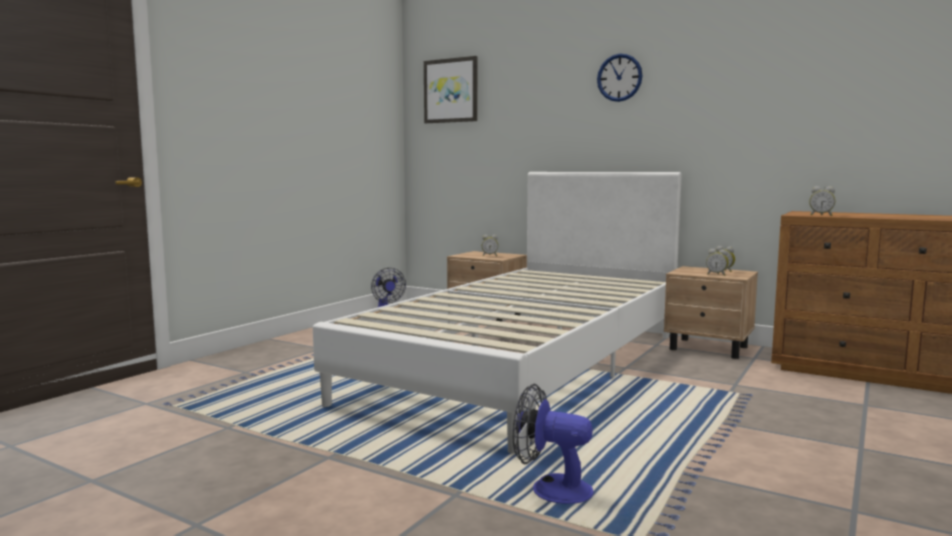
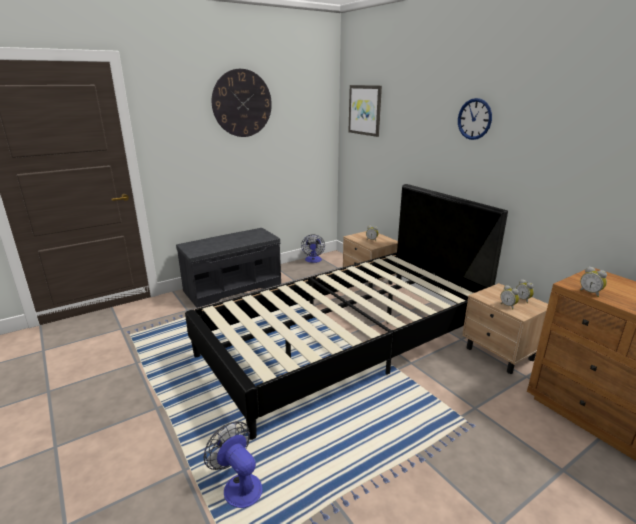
camera: 25 degrees right, 15 degrees up
white bed [313,172,682,453] -> black bed [185,184,508,440]
none -> grey bench [176,228,281,308]
none -> wall clock [212,69,272,137]

